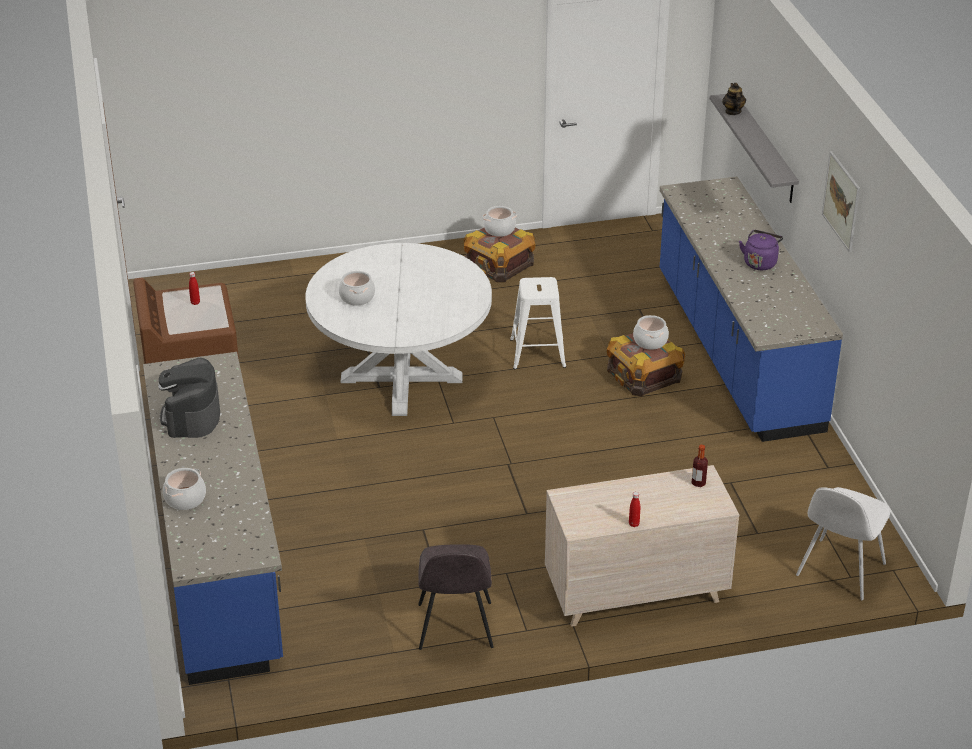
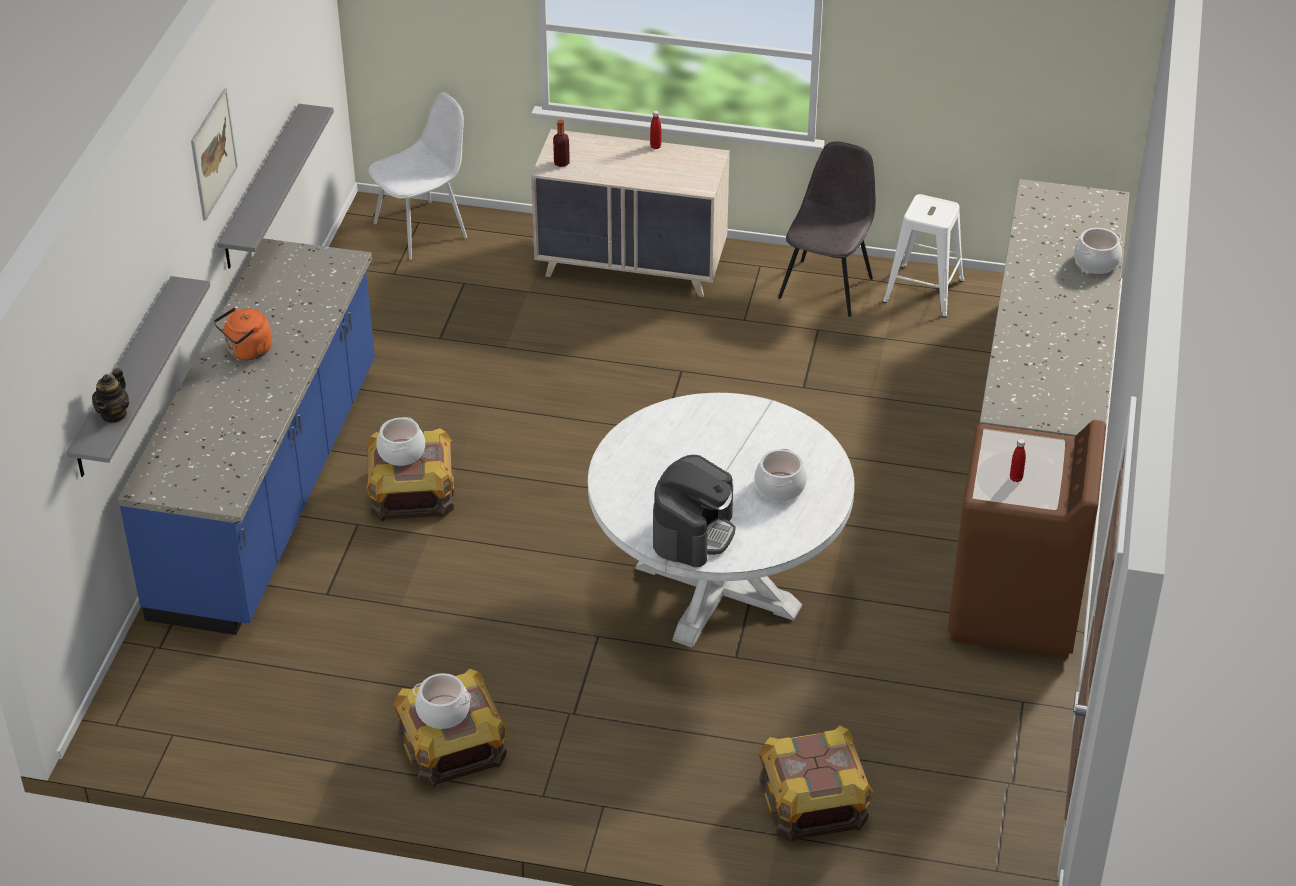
camera: 155 degrees left, 5 degrees up
coffee machine [158,358,220,438] -> coffee machine moved to [653,455,735,567]
white stool [510,277,566,369] -> white stool moved to [883,194,965,318]
purple kettle [739,230,783,270] -> orange kettle [214,307,272,360]
none -> grey shelf [218,104,334,269]
none -> crate [758,726,873,842]

